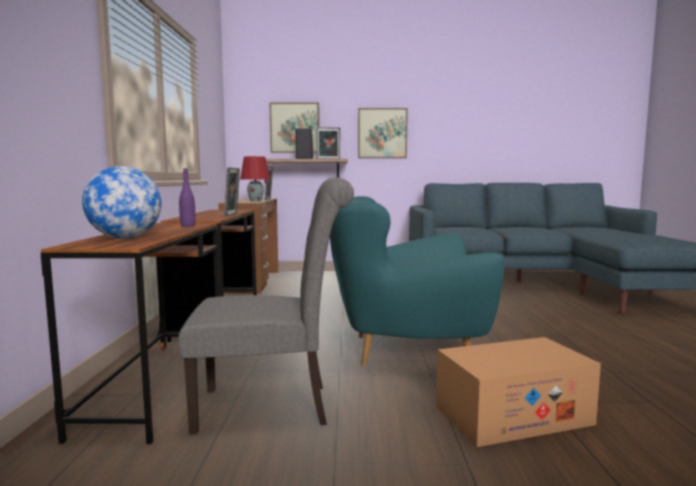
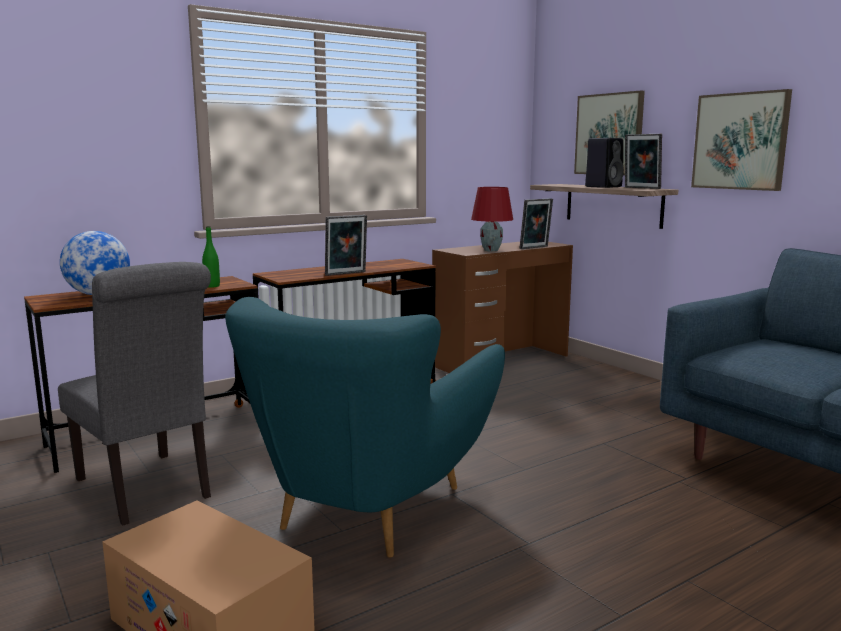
camera: 55 degrees right, 5 degrees up
purple bottle [179,169,196,227] -> green bottle [202,226,220,288]
turquoise armchair [330,196,505,367] -> turquoise armchair turned 120 degrees counterclockwise [225,297,505,558]

